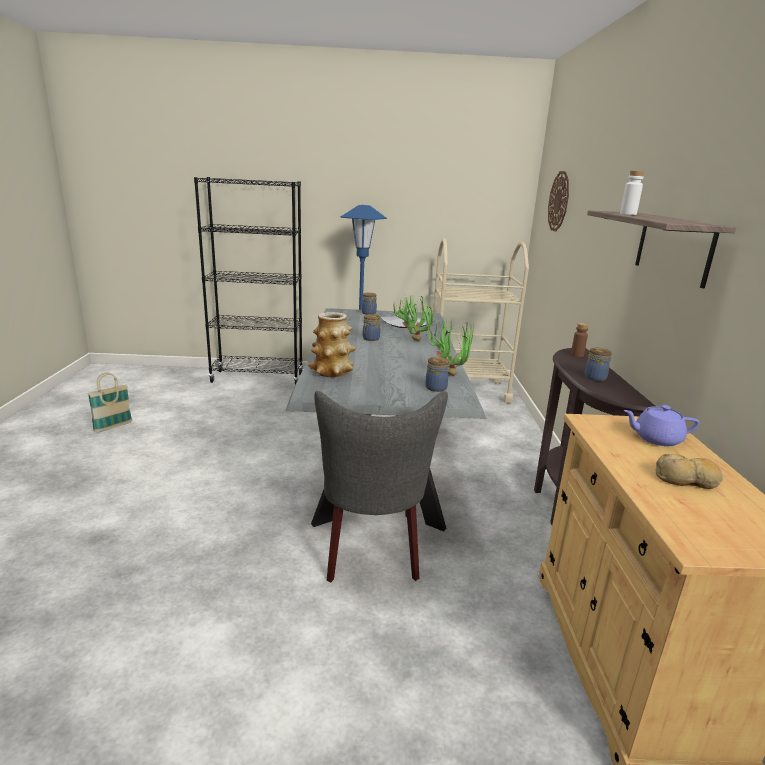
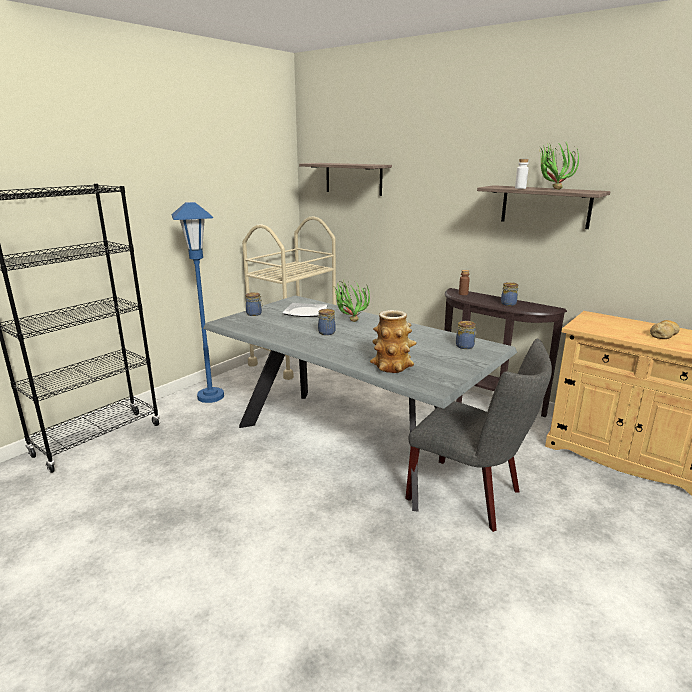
camera: 50 degrees left, 0 degrees up
basket [88,373,132,432] -> none
potted plant [426,319,473,376] -> potted plant moved to [538,142,579,190]
wall clock [548,171,569,231] -> shelf [299,163,392,196]
purple teapot [623,405,699,446] -> none

